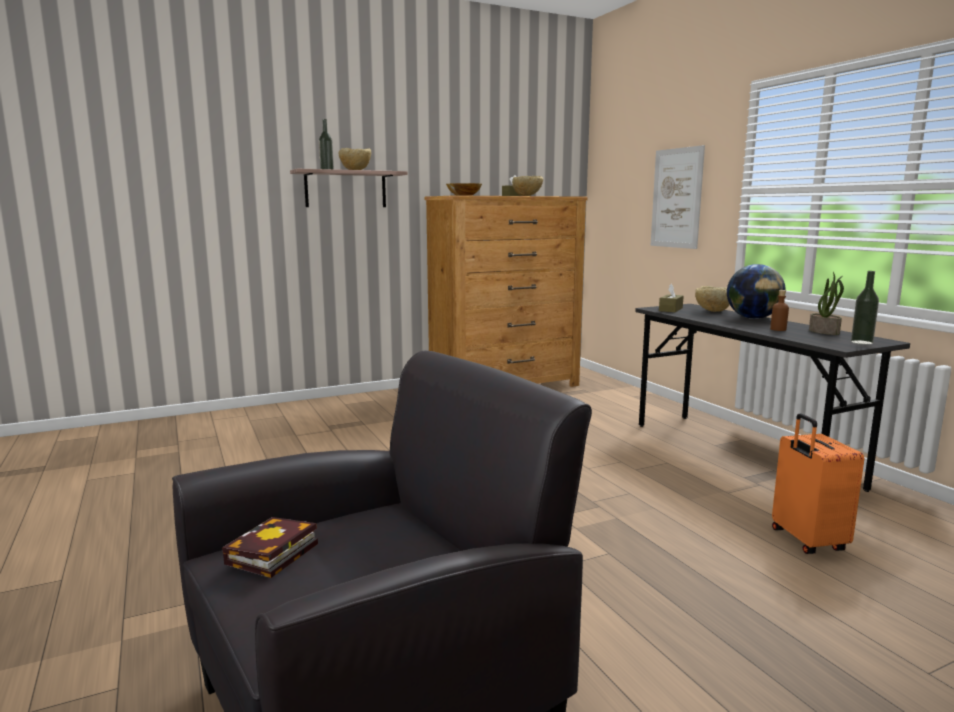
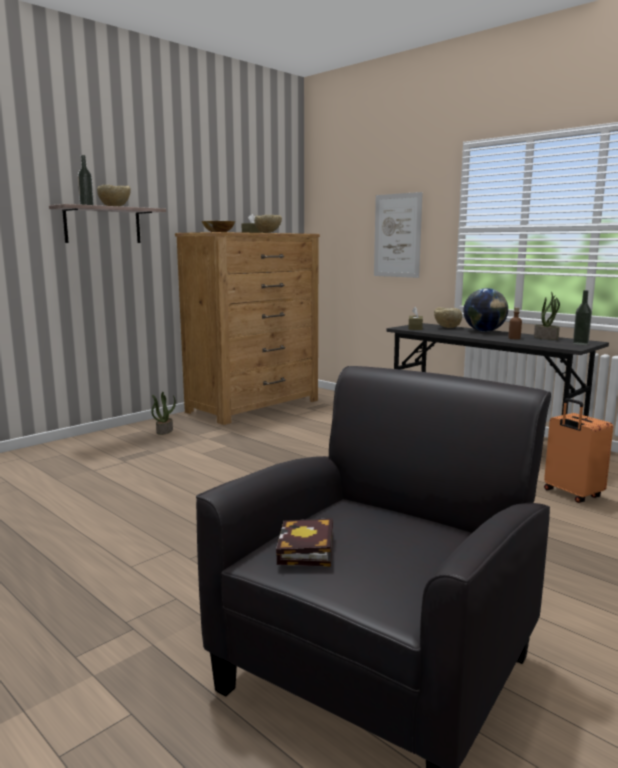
camera: 20 degrees left, 0 degrees up
none -> potted plant [151,392,176,435]

